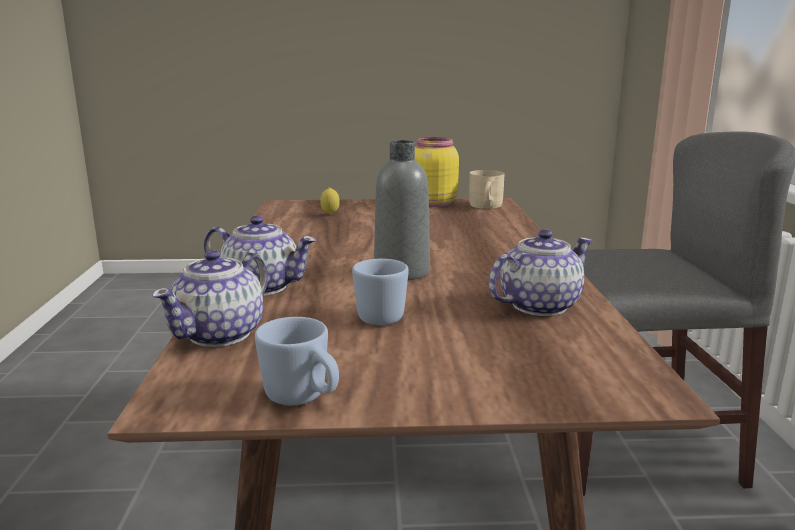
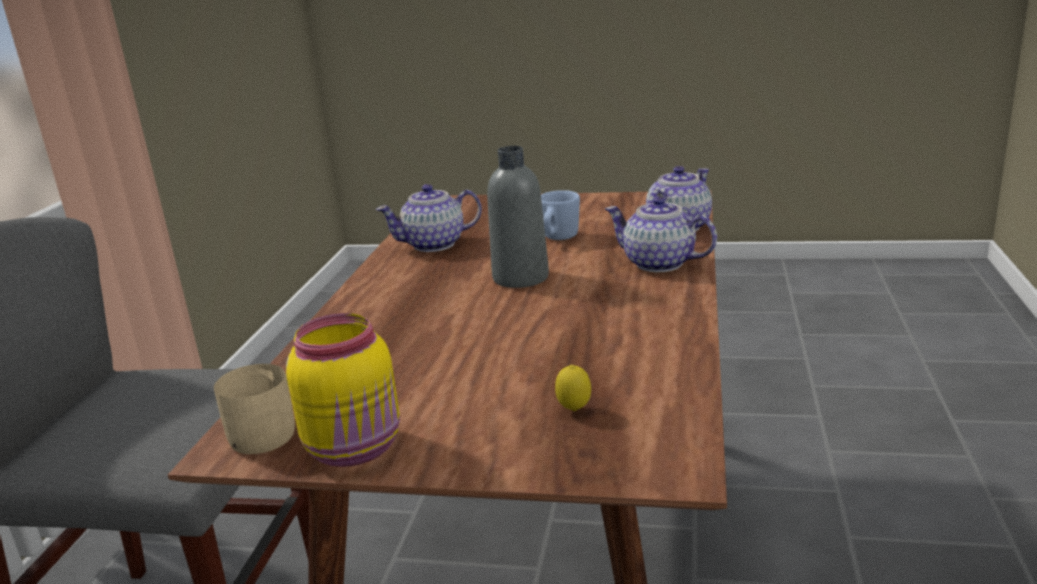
camera: 165 degrees left, 5 degrees up
blue mug [255,317,339,405] -> none

